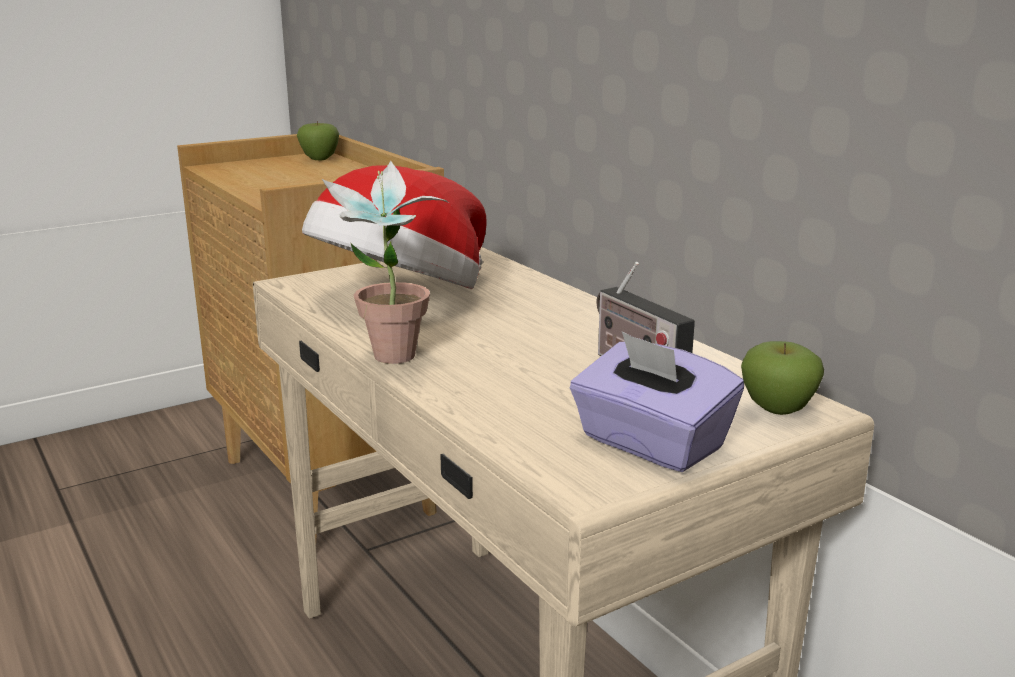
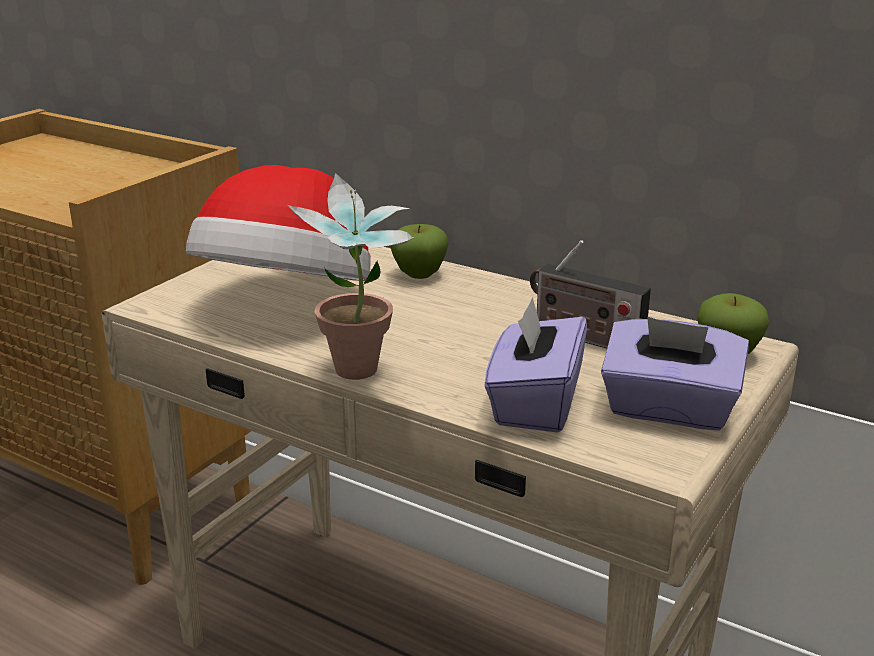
camera: 25 degrees left, 5 degrees up
apple [297,121,339,161] -> apple moved to [390,224,449,279]
none -> purple tissue box [485,297,587,433]

